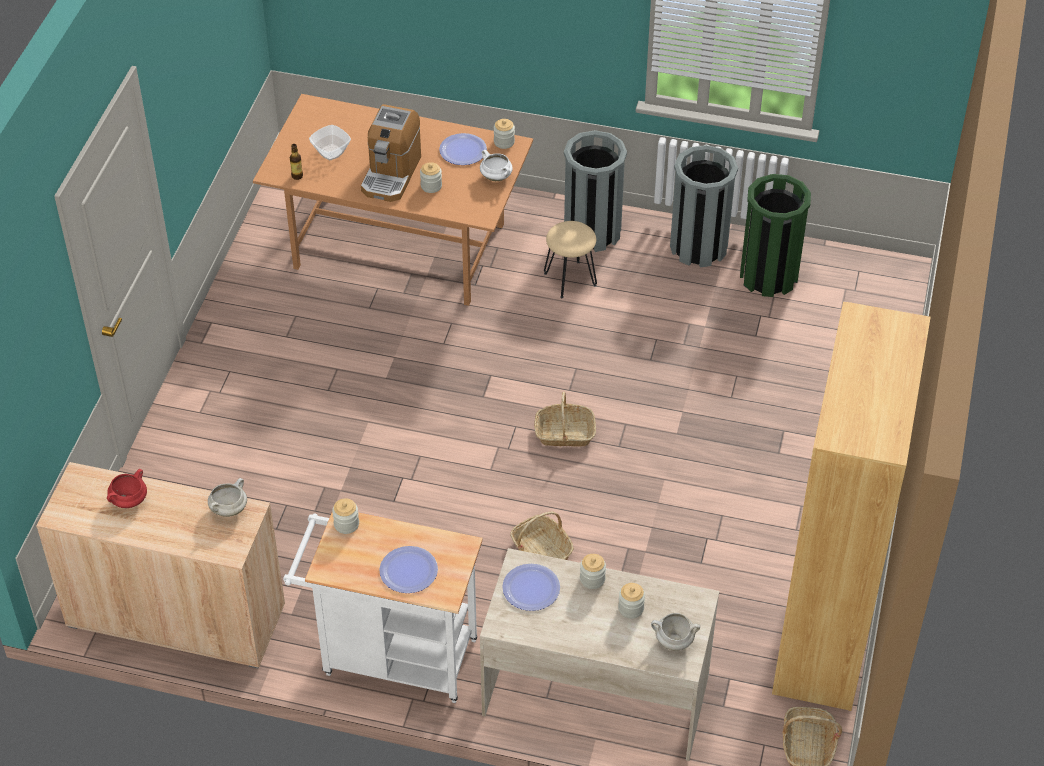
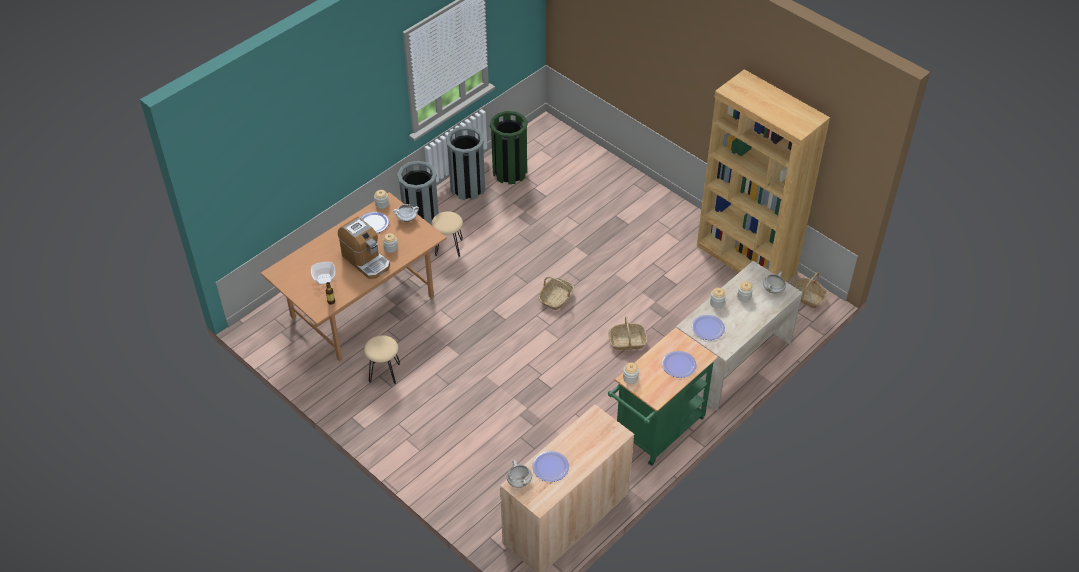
camera: 60 degrees left, 0 degrees up
red cooking pot [107,469,147,508] -> plate [532,451,569,482]
white cooking pot [208,478,247,517] -> white cooking pot moved to [507,460,532,488]
white cart [283,513,483,703] -> green cart [608,327,718,466]
none -> beige stool [364,335,400,384]

